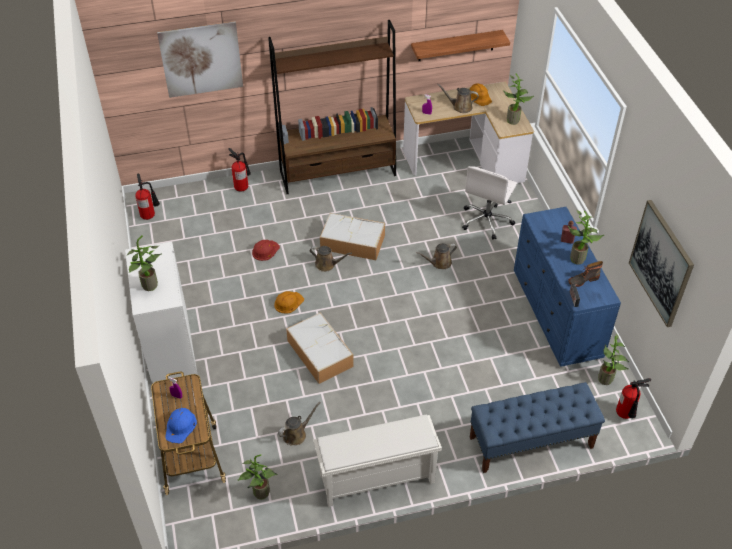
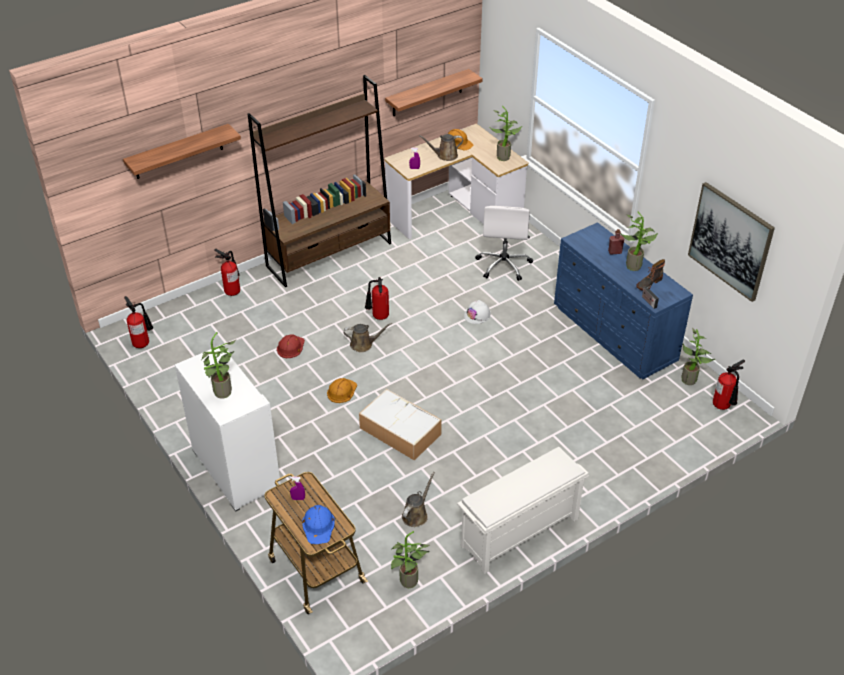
camera: 20 degrees left, 5 degrees down
picture [157,21,243,98] -> shelf [123,124,241,179]
storage box [320,213,385,260] -> fire extinguisher [365,277,389,320]
brown watering can [417,243,457,269] -> white hard hat [464,300,491,324]
blue bench [470,382,605,473] -> none

